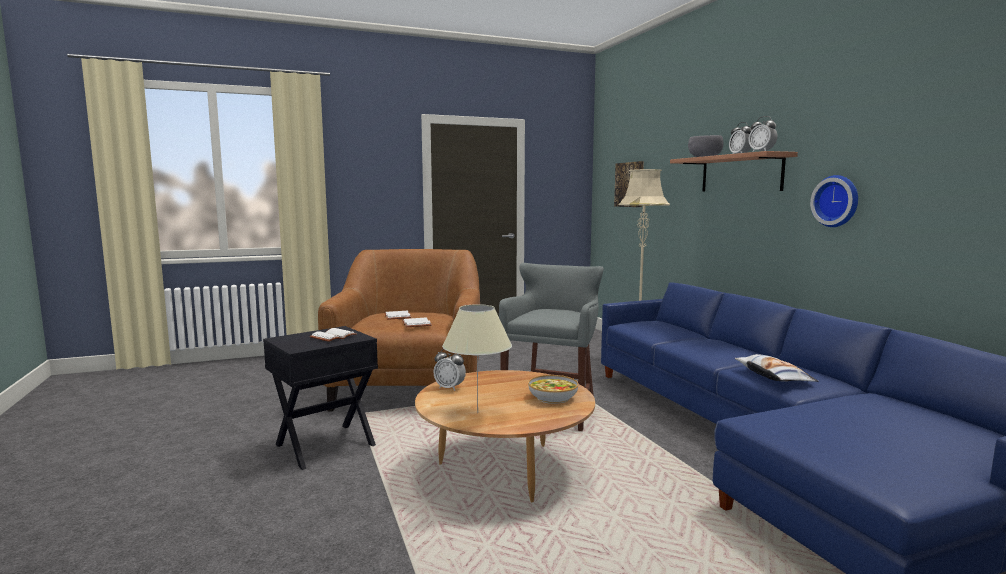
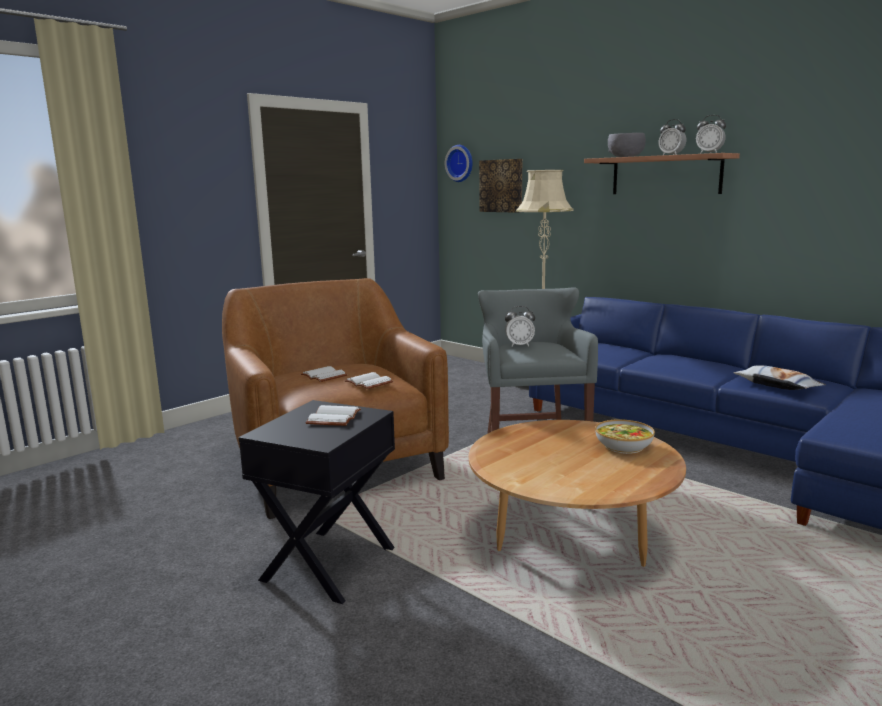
camera: 25 degrees left, 5 degrees up
alarm clock [433,349,466,391] -> alarm clock moved to [505,306,535,347]
beige table lamp [442,304,512,414] -> none
wall clock [810,175,858,227] -> wall clock moved to [445,145,473,182]

